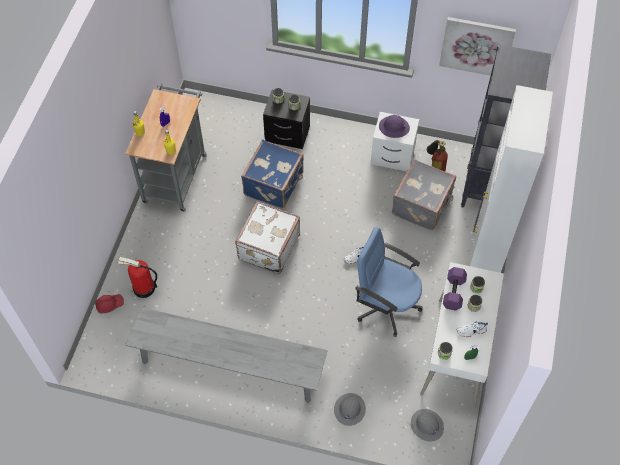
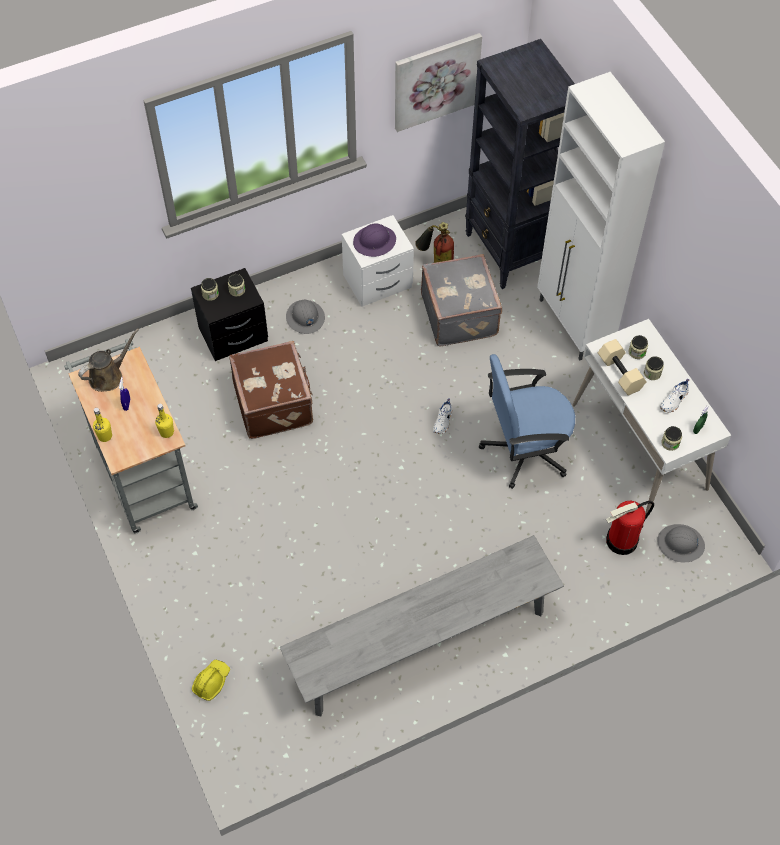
camera: 40 degrees left, 0 degrees up
red hard hat [95,294,124,313] -> yellow hard hat [192,660,230,701]
fire extinguisher [118,257,157,298] -> fire extinguisher moved to [606,500,654,555]
white suitcase [235,201,300,274] -> none
blue suitcase [241,139,304,209] -> brown suitcase [229,341,313,439]
grey hard hat [334,393,366,426] -> grey hard hat moved to [286,299,325,334]
purple dumbbell [443,267,467,311] -> beige dumbbell [598,339,647,395]
none -> brown watering can [78,328,139,392]

